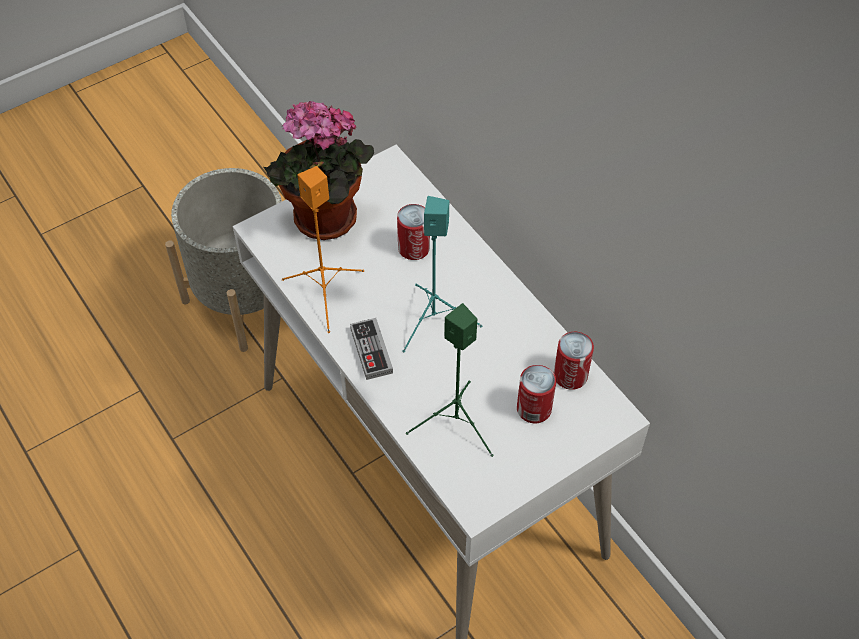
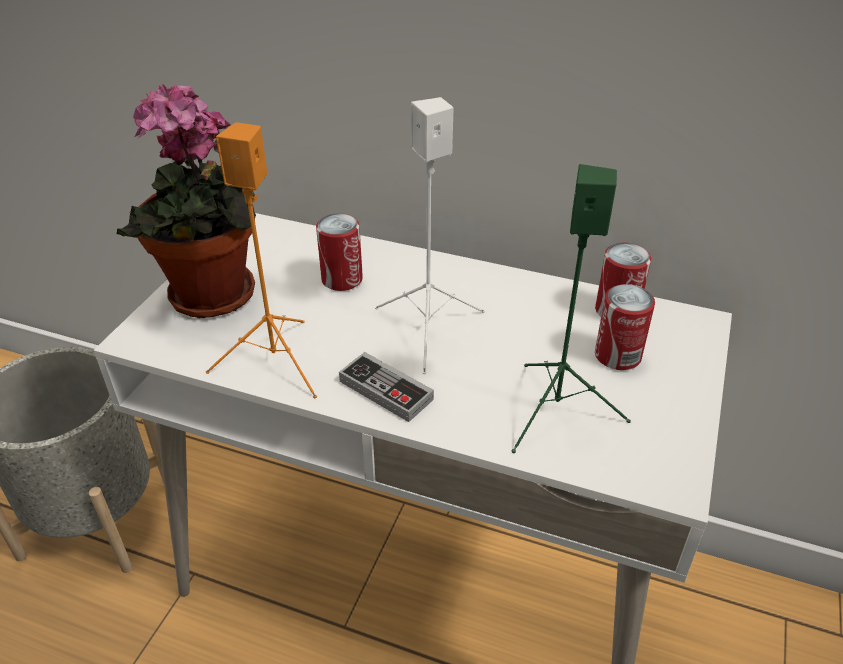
camera: 35 degrees left, 15 degrees down
turquoise speaker [403,196,482,353] -> white speaker [375,97,485,374]

